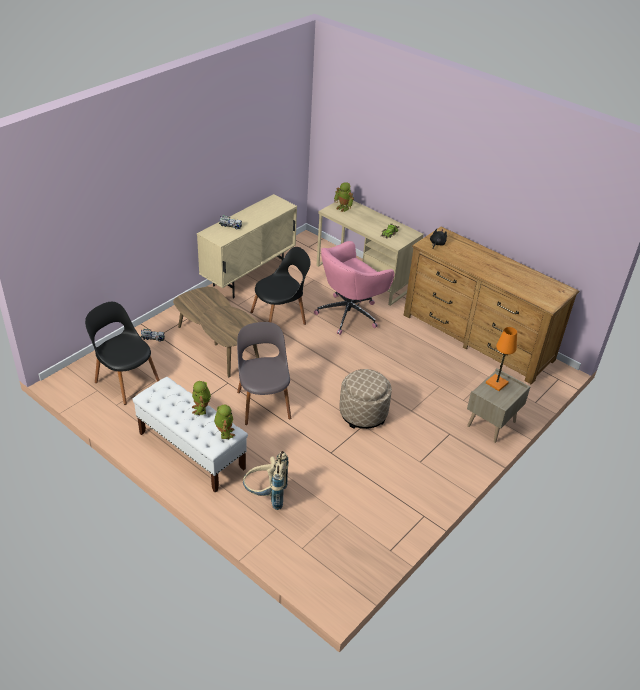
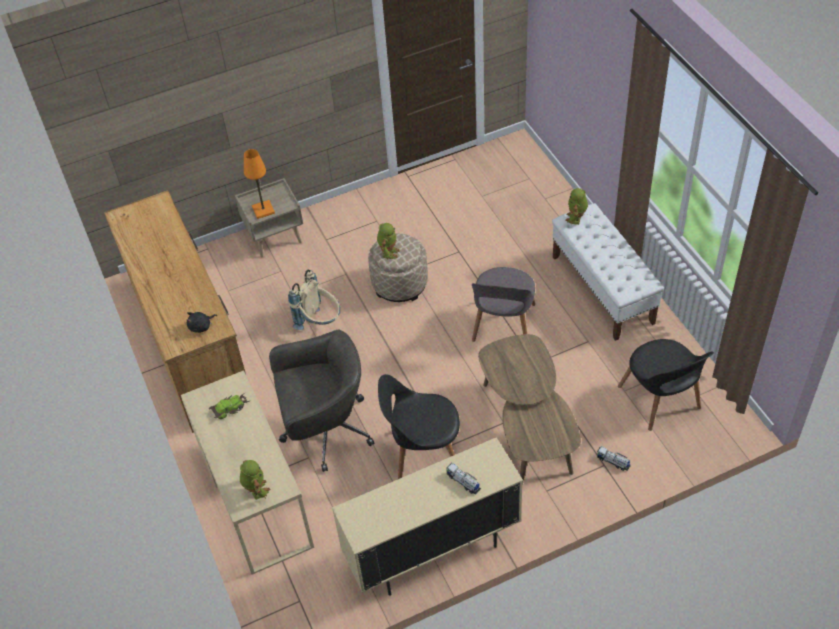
camera: 150 degrees left, 10 degrees up
toy robot [192,381,211,415] -> toy robot moved to [377,223,400,260]
beige backpack [243,451,289,510] -> beige backpack moved to [288,270,340,330]
pink office chair [314,241,395,335] -> grey office chair [269,330,374,472]

